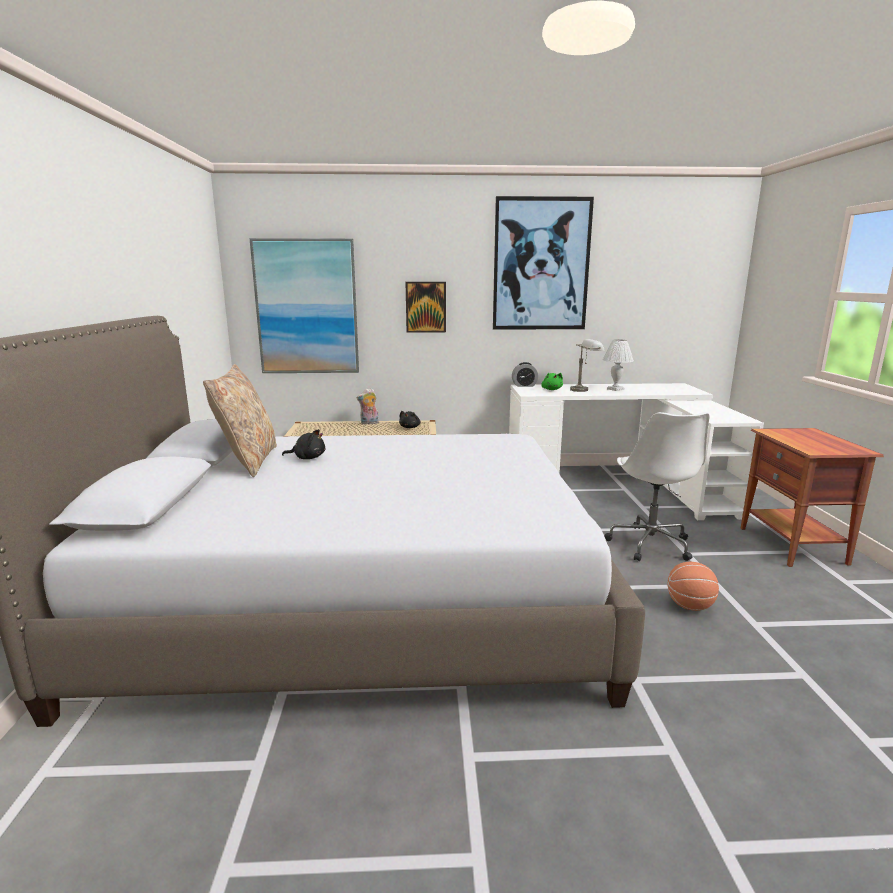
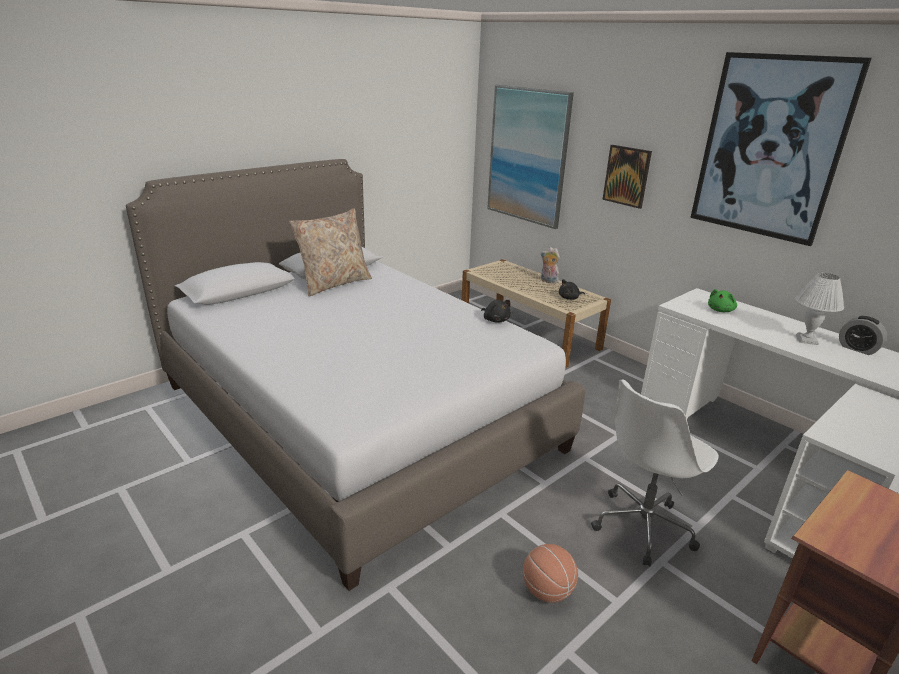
camera: 50 degrees right, 10 degrees up
black plush toy [282,429,325,459] -> black plush toy moved to [481,300,511,323]
alarm clock [512,362,538,387] -> alarm clock moved to [839,316,887,355]
grey table lamp [570,339,605,392] -> none

